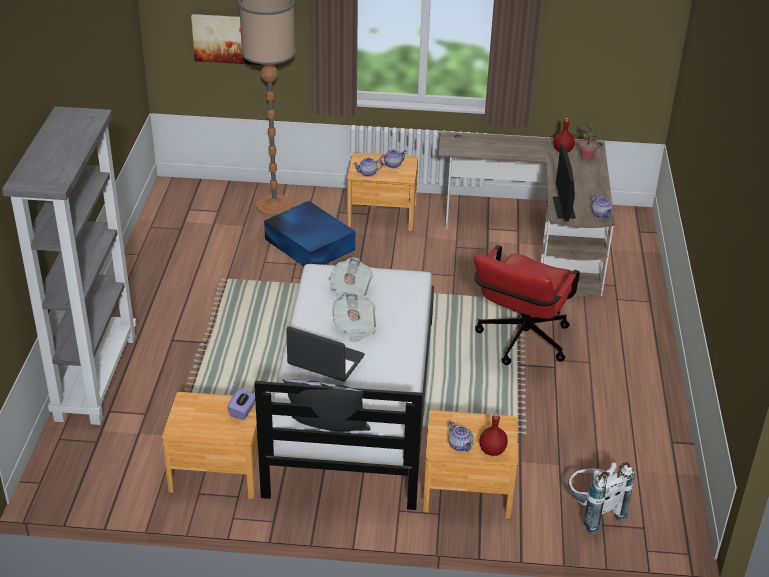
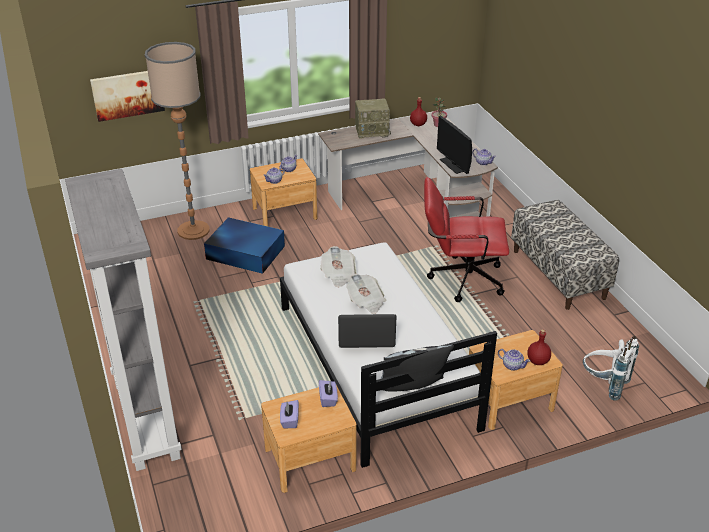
camera: 25 degrees left, 0 degrees up
red office chair [474,245,581,365] -> red office chair turned 90 degrees clockwise [424,177,509,302]
none -> purple tissue box [280,400,299,428]
none -> radio [355,99,391,139]
none -> bench [511,200,619,310]

